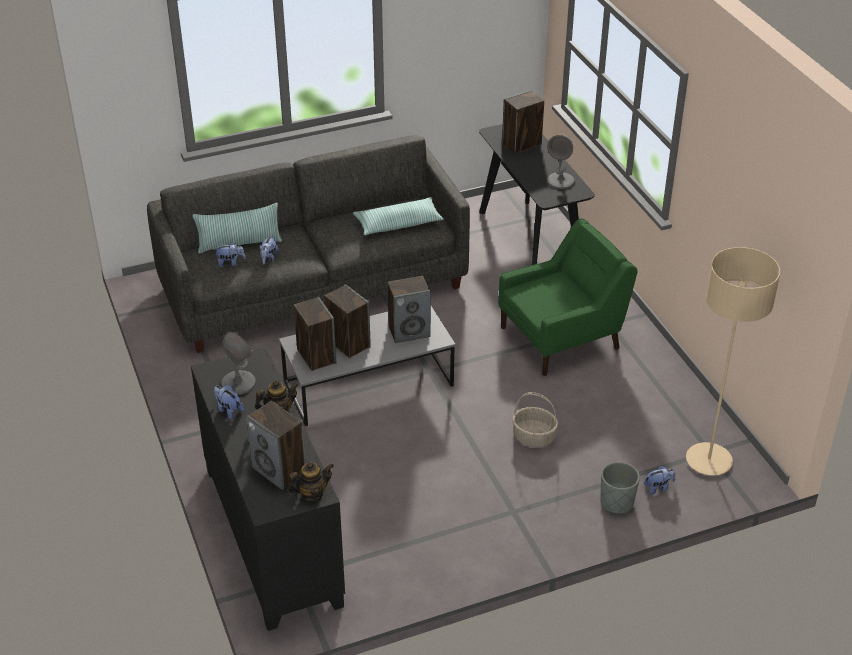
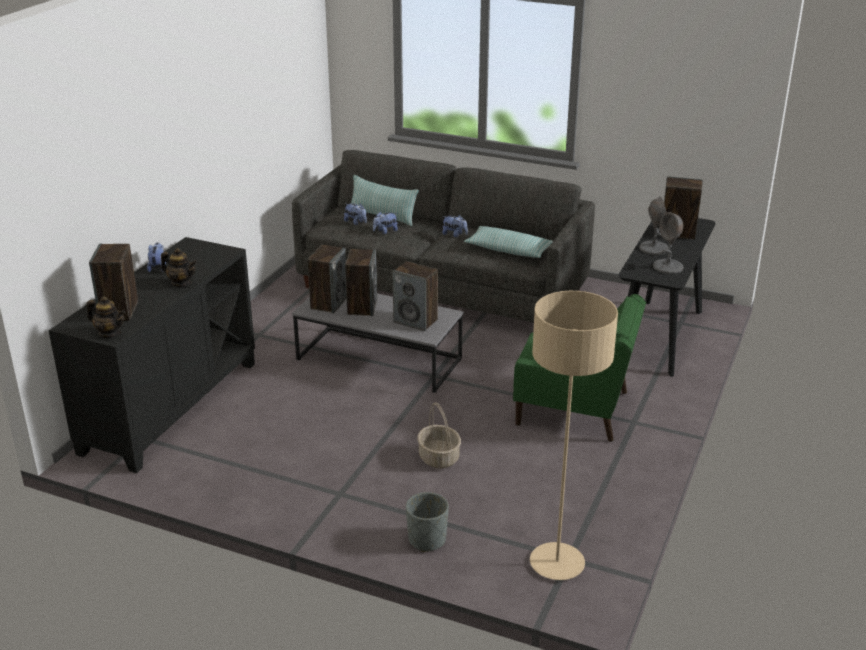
camera: 45 degrees right, 10 degrees down
grey table lamp [221,332,256,395] -> grey table lamp moved to [639,197,668,255]
plush toy [644,466,675,495] -> plush toy moved to [442,215,468,237]

